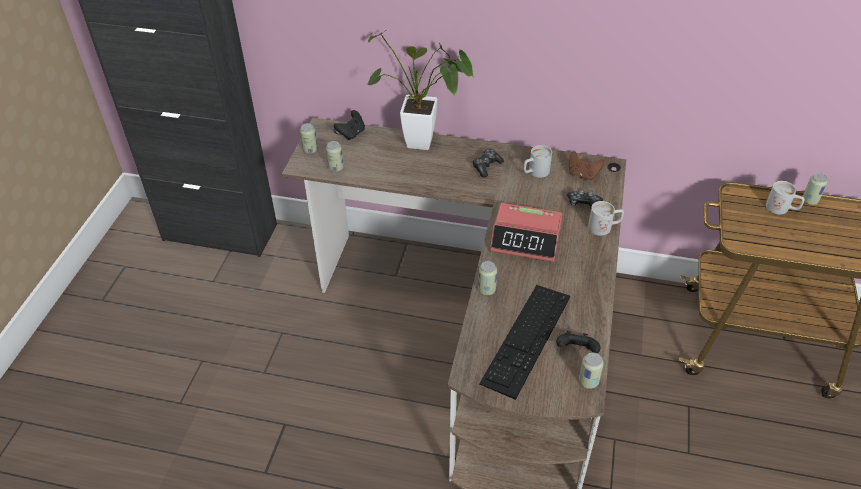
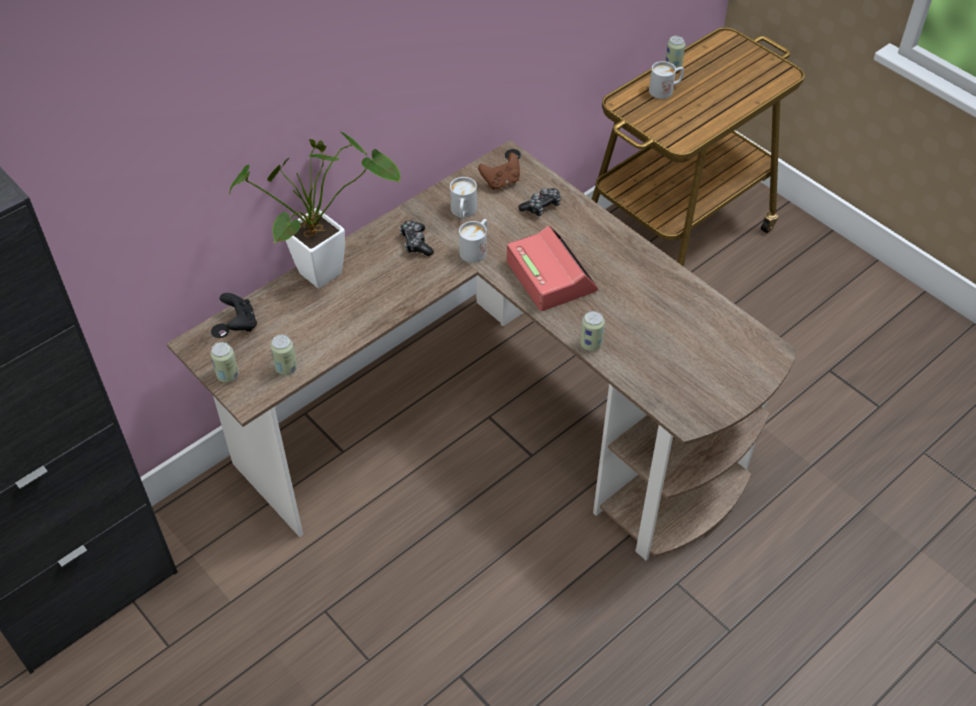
camera: 55 degrees left, 5 degrees up
keyboard [479,285,570,400] -> none
alarm clock [490,203,563,262] -> alarm clock turned 75 degrees counterclockwise [507,225,598,311]
black game controller [556,331,600,353] -> none
can [579,353,604,389] -> none
white mug [588,201,624,236] -> white mug moved to [459,219,488,263]

